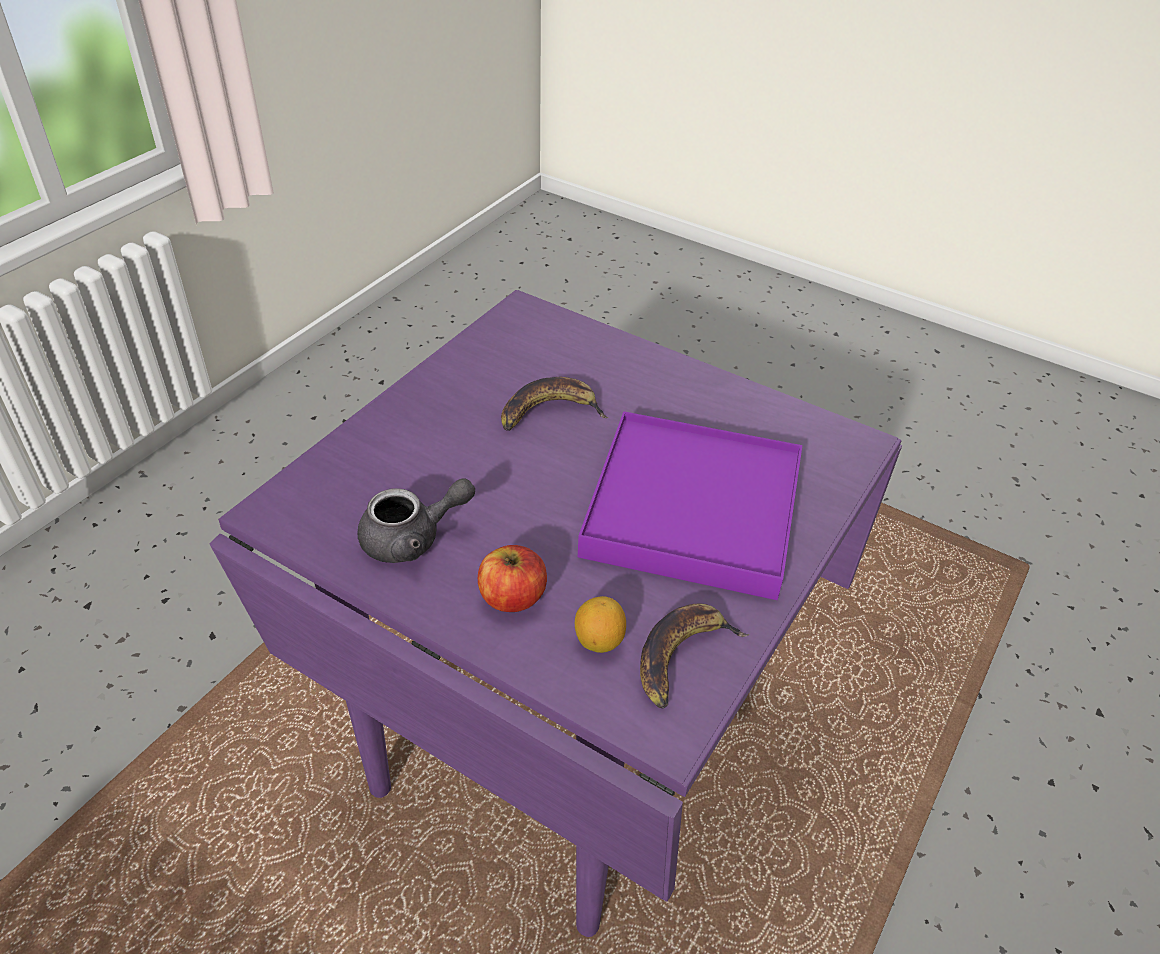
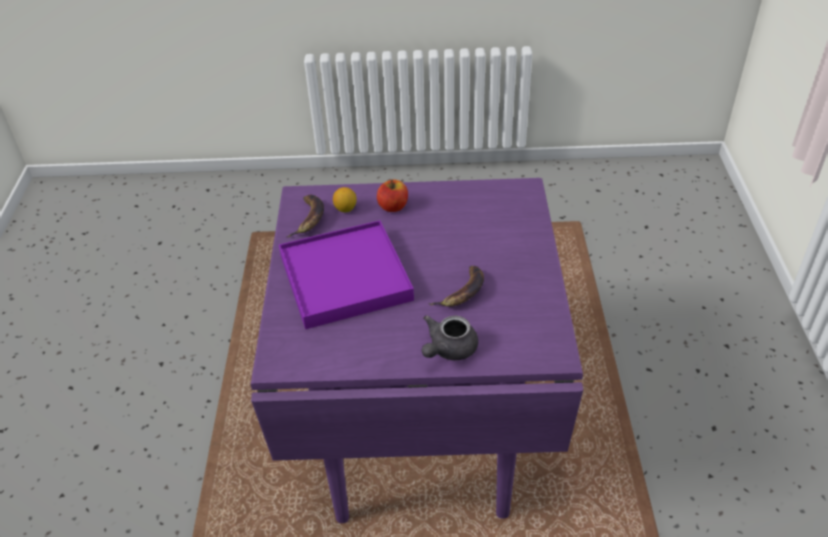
camera: 150 degrees right, 0 degrees up
grey teapot [357,479,475,563] -> grey teapot moved to [422,315,478,360]

